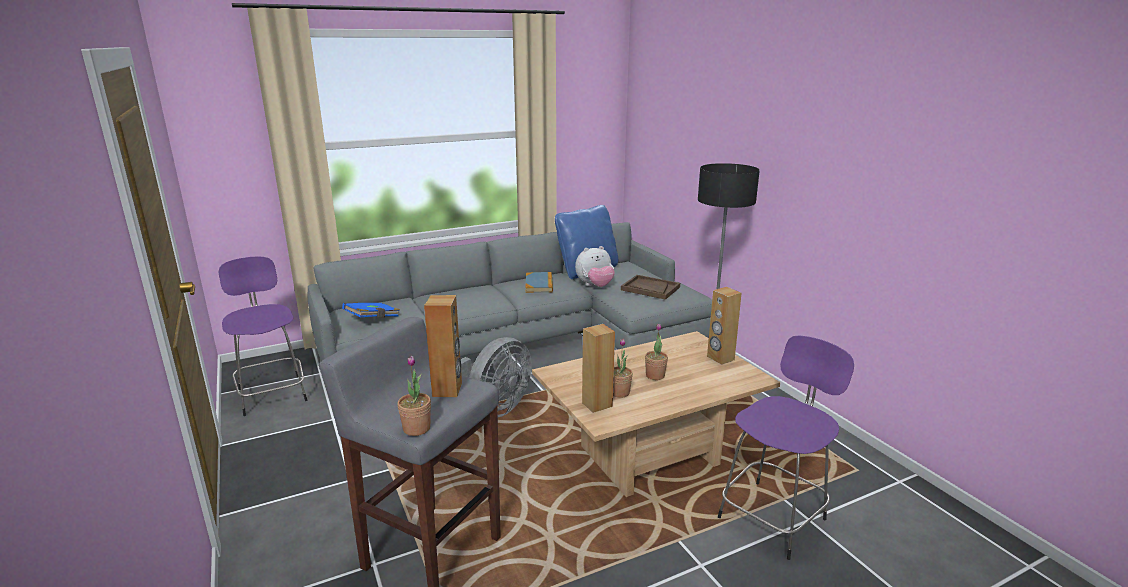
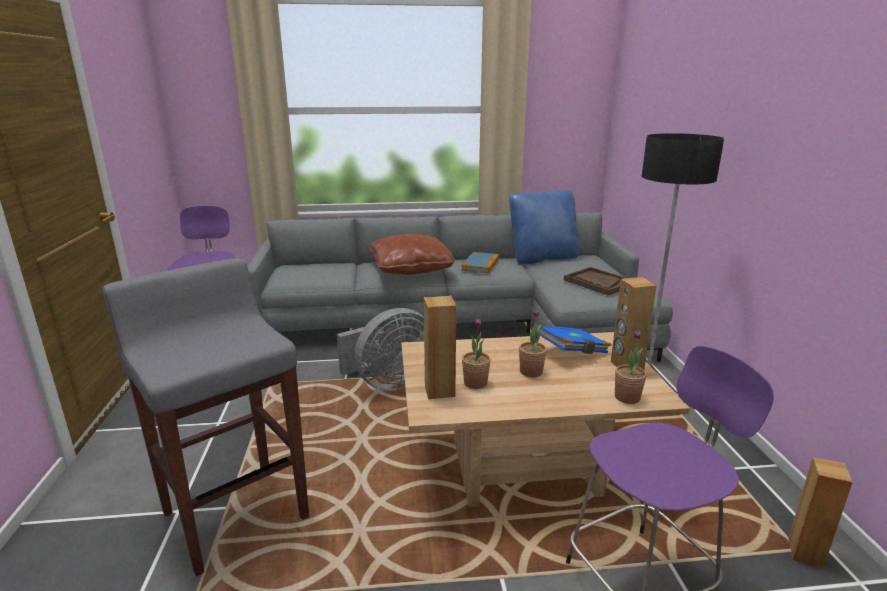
camera: 20 degrees right, 0 degrees up
blue book [342,303,400,318] -> blue book moved to [538,325,611,354]
potted plant [397,356,431,436] -> potted plant moved to [615,330,647,404]
brown speaker [424,295,462,397] -> brown speaker moved to [788,457,853,568]
plush toy [575,246,615,287] -> none
none -> brown pillow [369,234,455,275]

